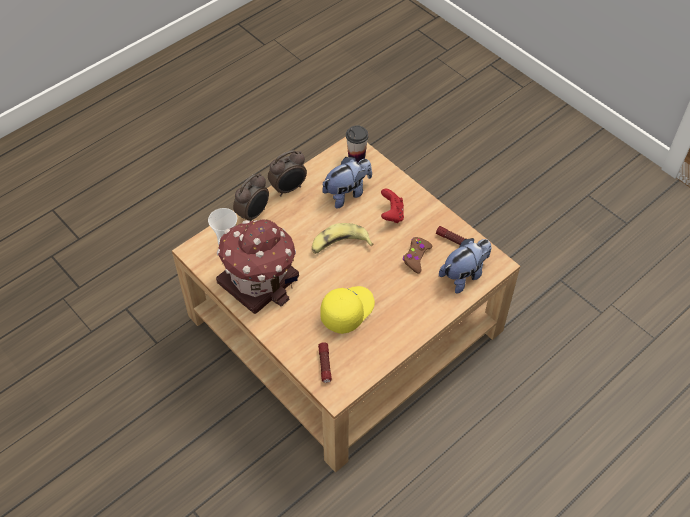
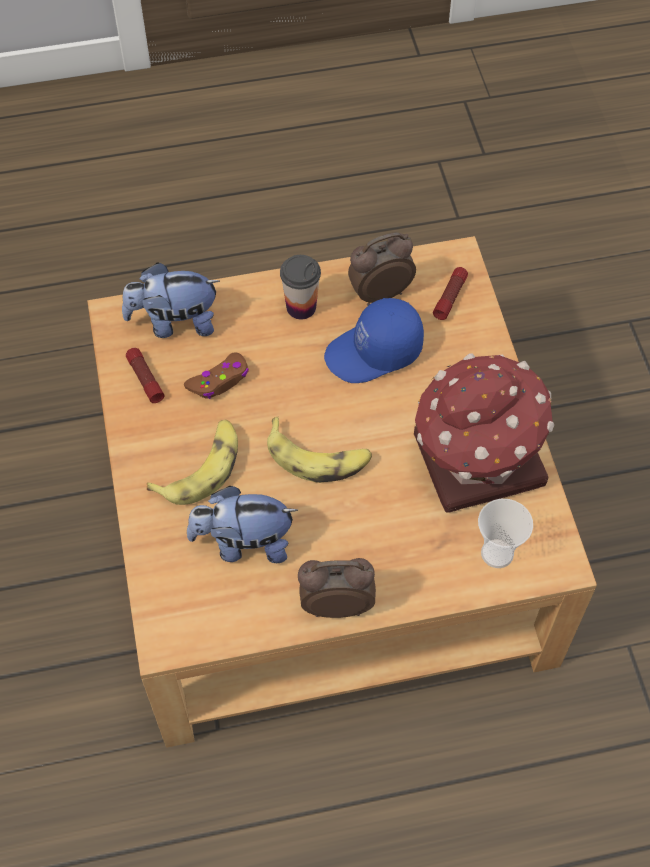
camera: 150 degrees left, 5 degrees up
alarm clock [233,173,269,221] -> alarm clock moved to [348,232,416,306]
yellow cap [320,286,375,334] -> blue cap [324,298,424,383]
cup [346,125,369,162] -> cup moved to [280,255,321,319]
red game controller [381,189,404,223] -> banana [147,420,238,505]

